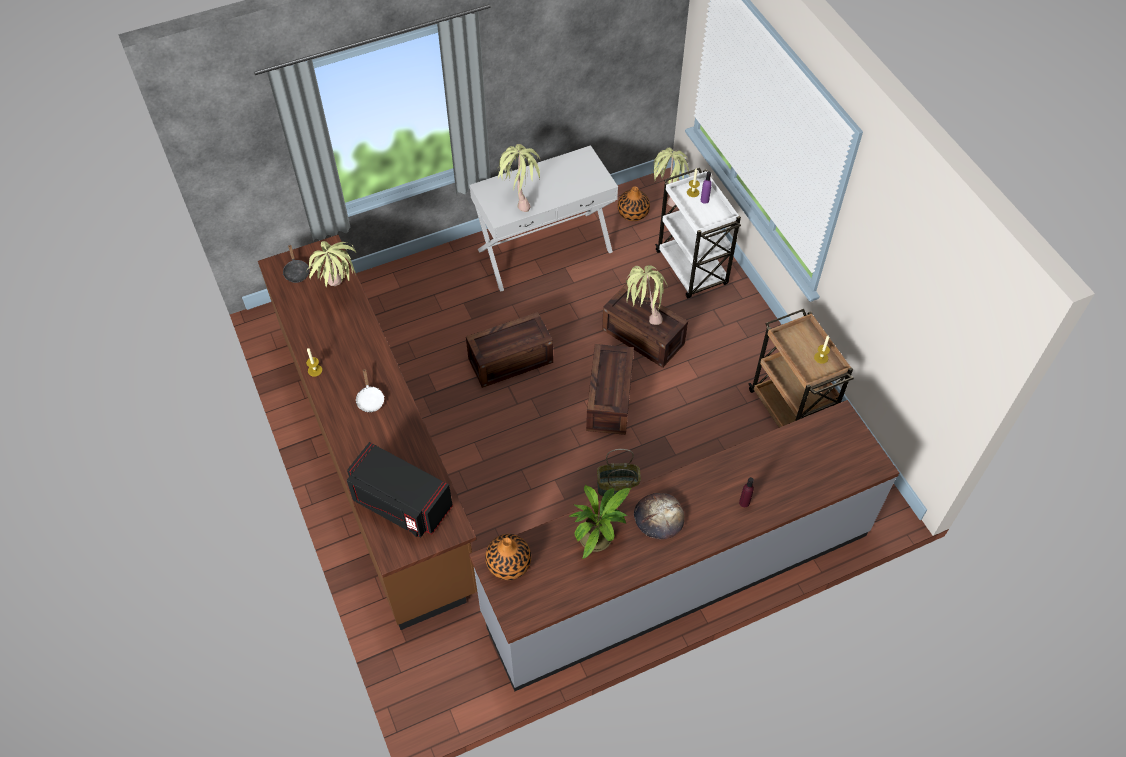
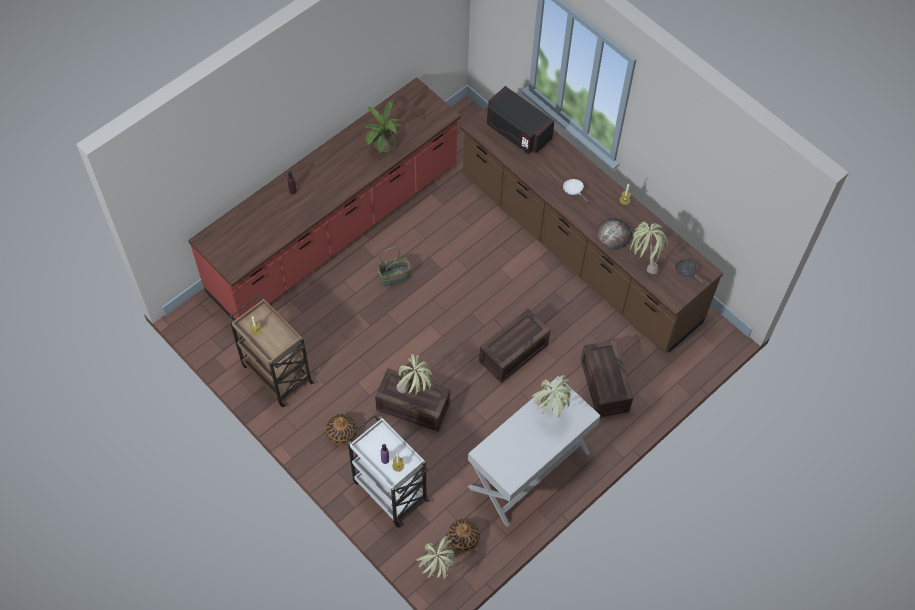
camera: 160 degrees right, 5 degrees up
black microwave [347,442,453,537] -> black microwave turned 150 degrees counterclockwise [487,86,555,154]
grey counter [469,400,899,691] -> red counter [188,77,461,321]
vase [485,534,531,580] -> vase moved to [326,414,357,445]
crate [586,344,634,435] -> crate moved to [581,340,633,418]
bread [634,493,685,540] -> bread moved to [596,218,632,249]

